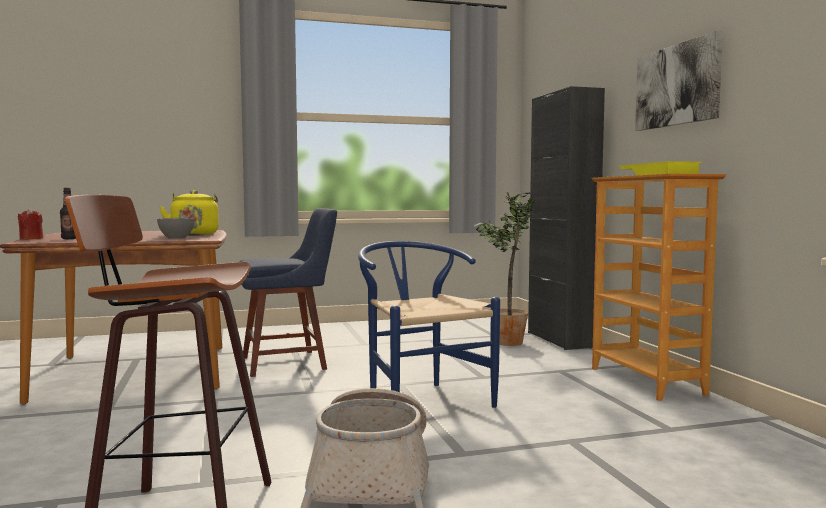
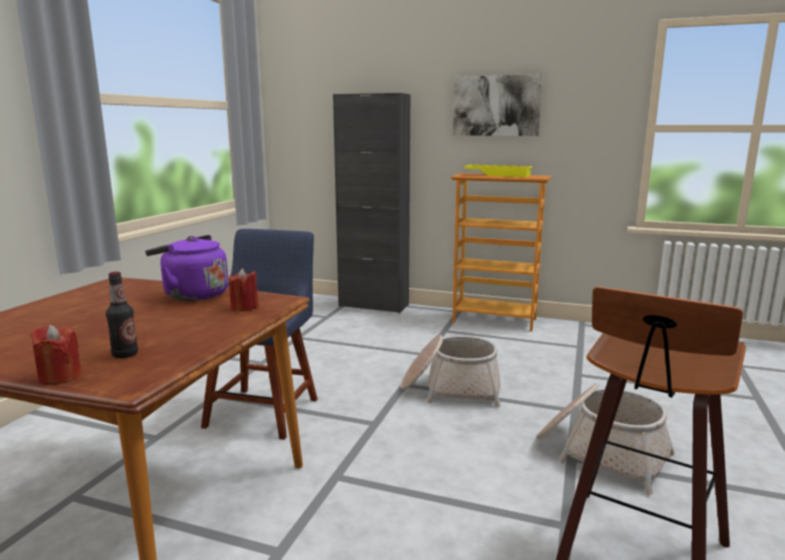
camera: 55 degrees left, 10 degrees up
grey bowl [157,218,195,239] -> red candle [229,268,259,311]
yellow kettle [159,190,219,235] -> purple kettle [145,235,228,301]
blue chair [358,241,500,408] -> basket [401,335,501,408]
potted plant [474,191,535,346] -> none

